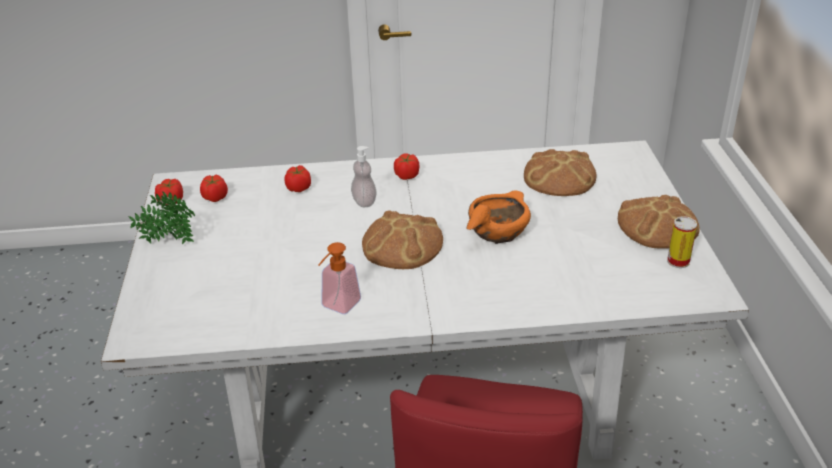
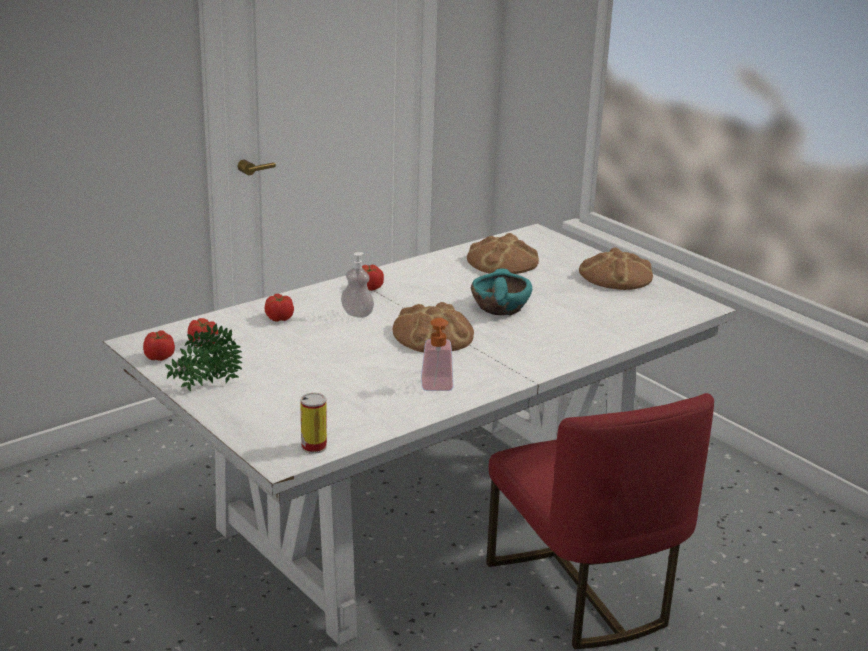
camera: 35 degrees left, 10 degrees down
orange bowl [467,190,531,244] -> turquoise bowl [471,268,532,315]
can [667,216,697,268] -> can moved to [300,393,327,454]

